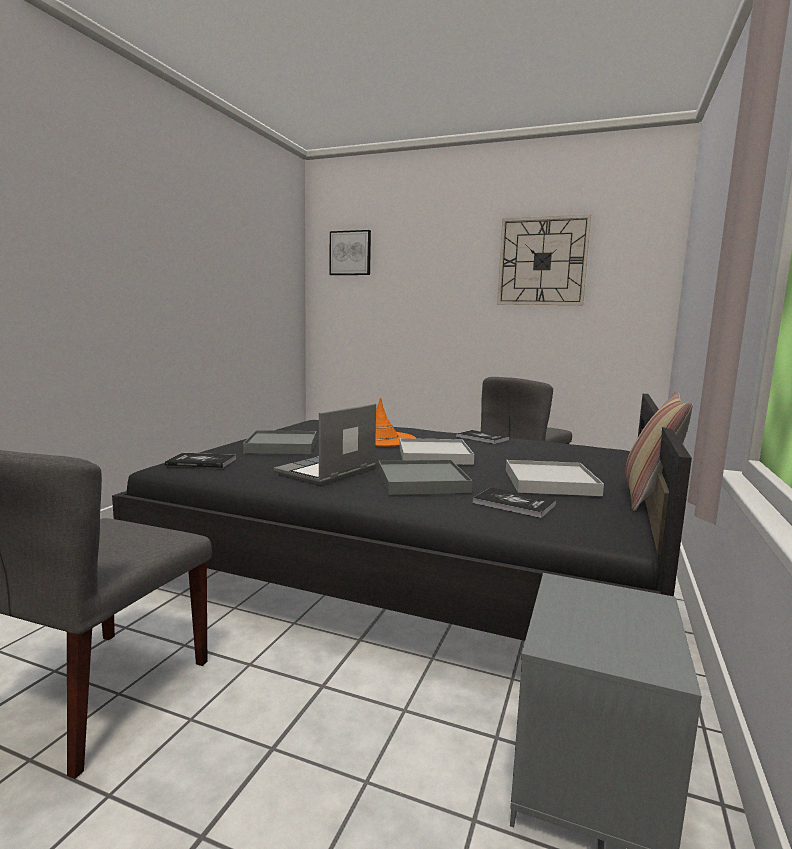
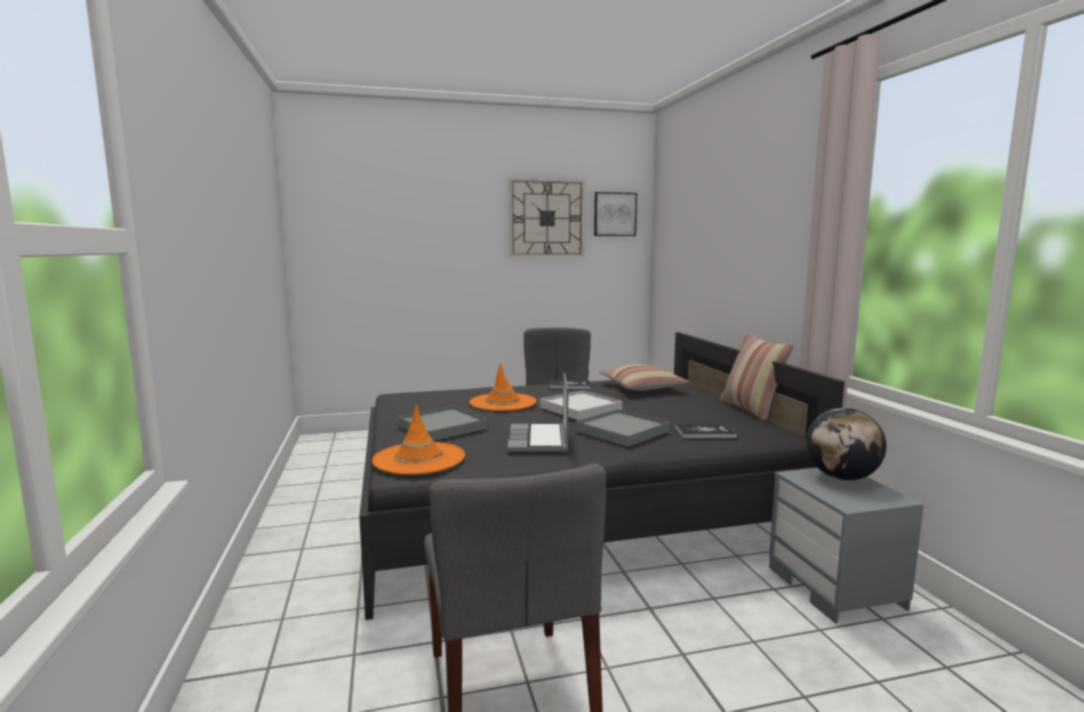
camera: 35 degrees left, 0 degrees up
book [165,453,236,468] -> orange hat [372,405,465,475]
picture [329,230,371,275] -> picture moved to [594,192,637,236]
white tray [506,460,604,496] -> none
none -> pillow [599,365,690,391]
none -> globe [806,408,886,480]

